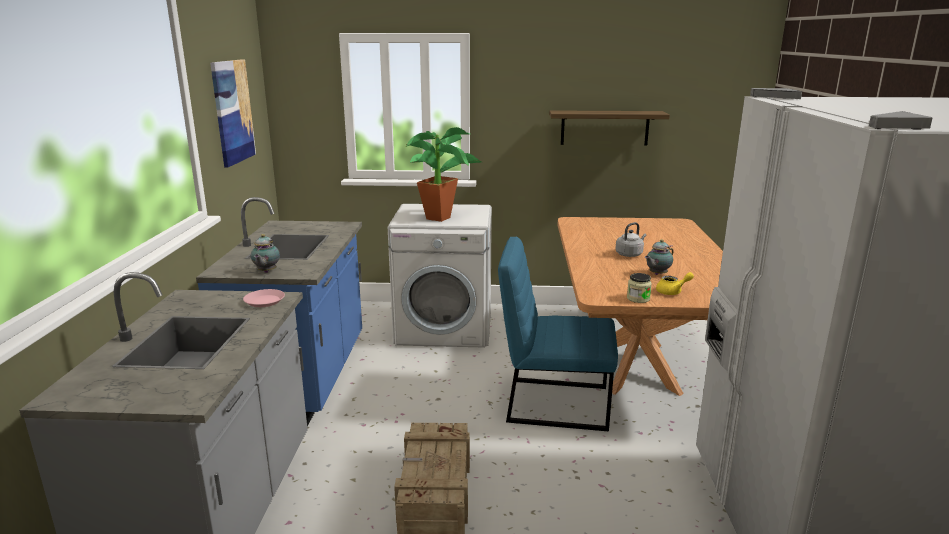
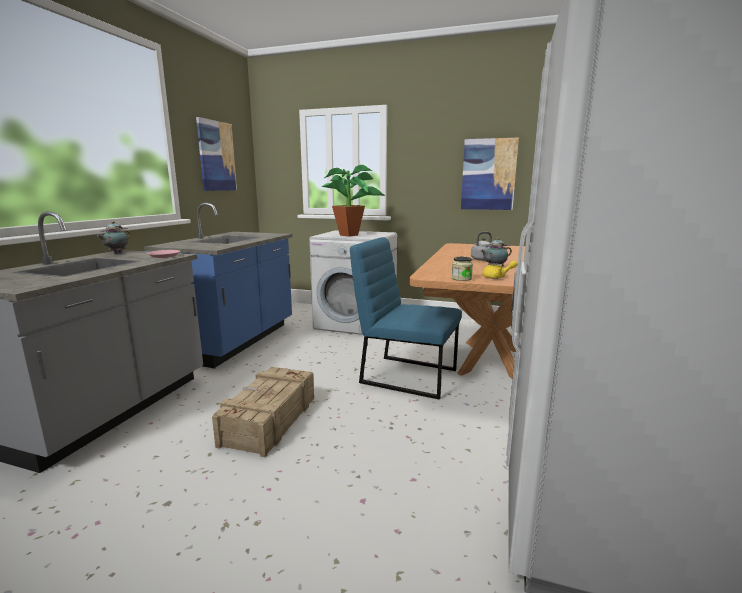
camera: 15 degrees right, 5 degrees down
teapot [251,234,280,273] -> teapot moved to [97,221,131,253]
shelf [549,110,670,145] -> picture [461,137,519,210]

